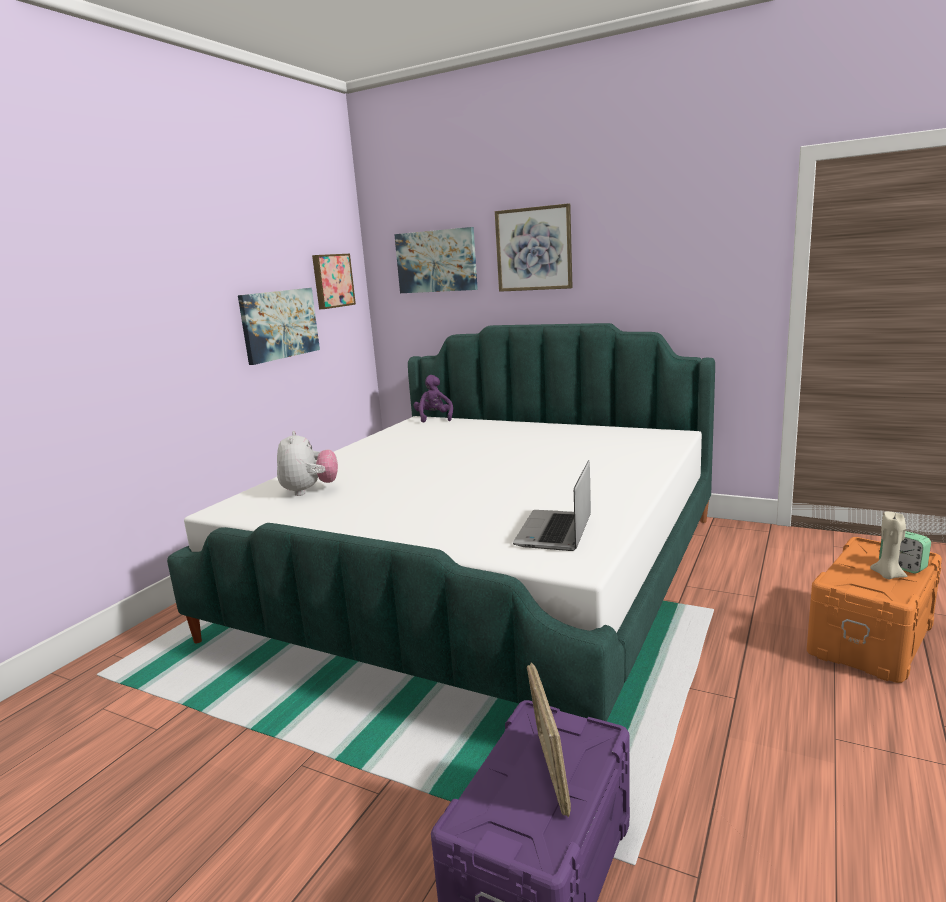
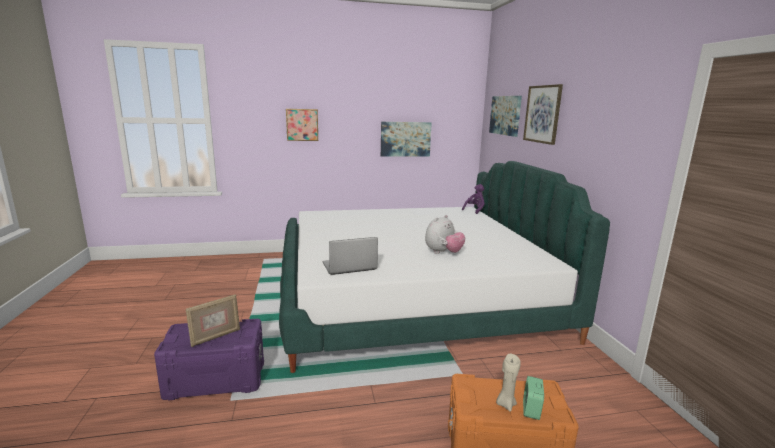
camera: 50 degrees right, 0 degrees up
plush toy [277,431,338,496] -> plush toy moved to [425,215,465,254]
picture [312,254,356,309] -> picture moved to [286,109,318,141]

